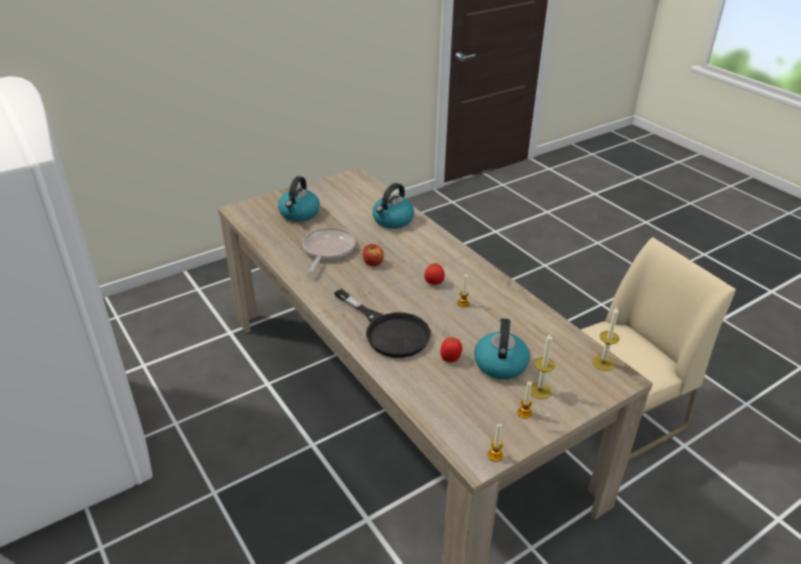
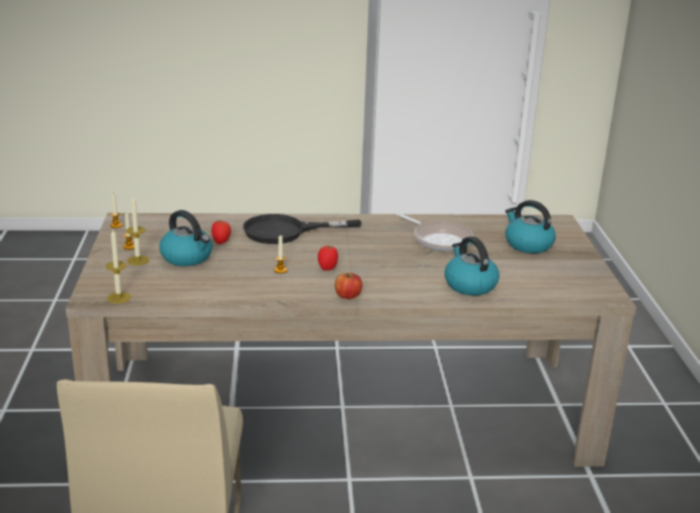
camera: 120 degrees right, 10 degrees down
apple [363,244,384,266] -> apple moved to [335,273,362,299]

